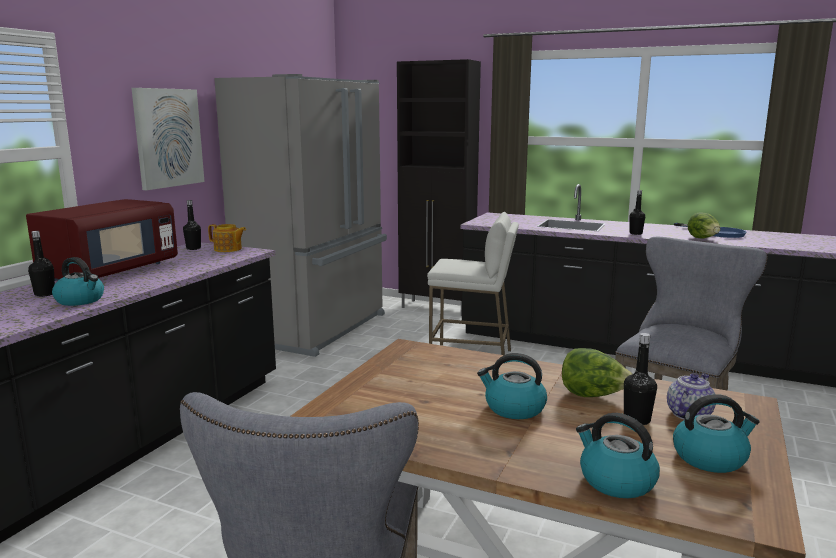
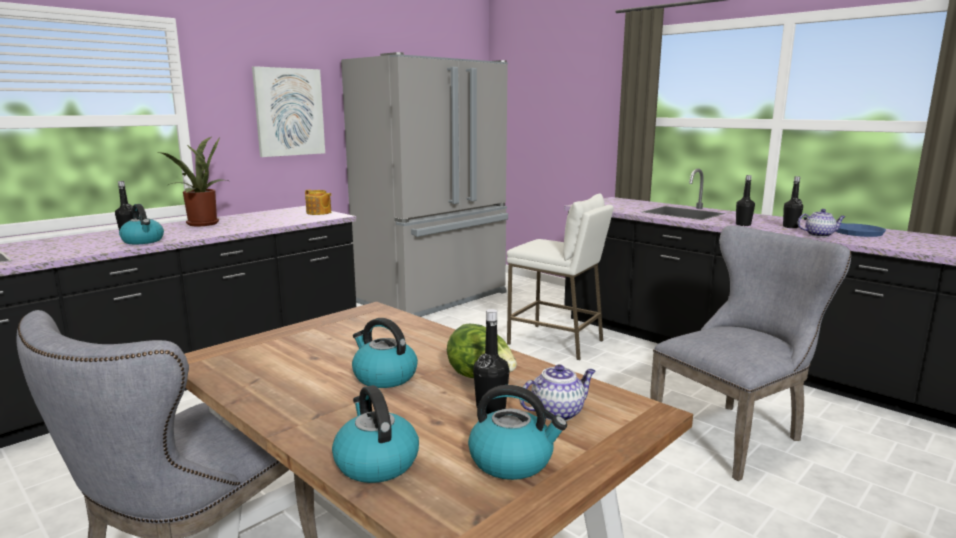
camera: 20 degrees right, 0 degrees up
red microwave [26,199,178,281] -> potted plant [155,137,229,226]
black bottle [183,200,201,250] -> black bottle moved to [783,176,803,228]
black cabinet [397,59,481,316] -> none
lettuce [688,212,720,239] -> teapot [797,209,846,237]

